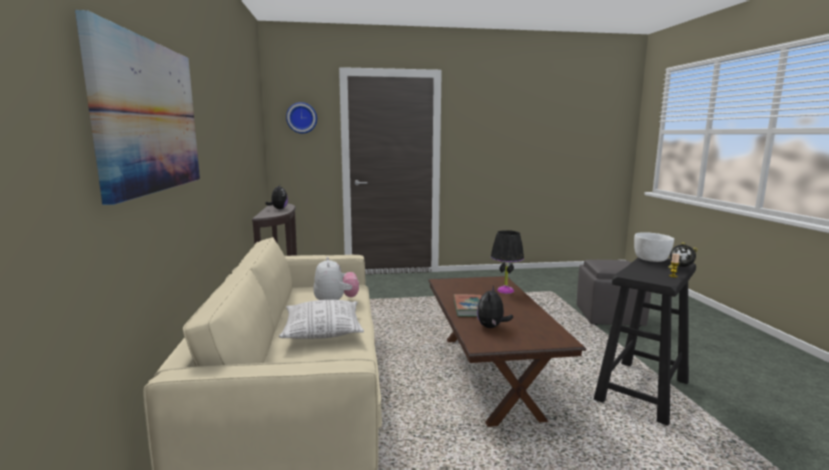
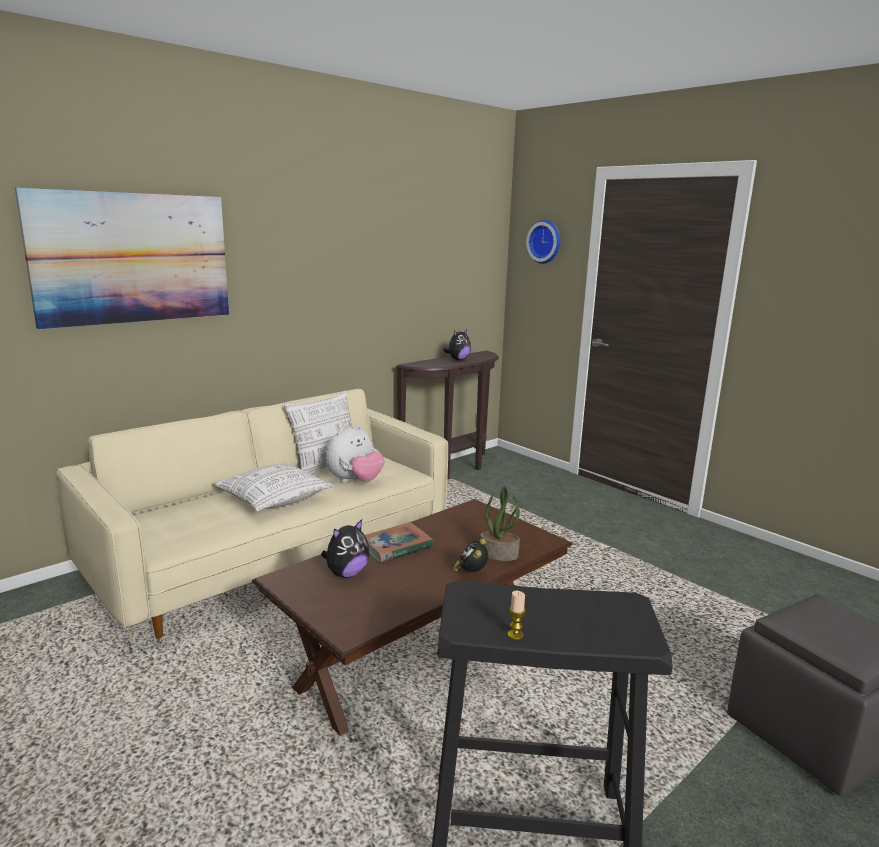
camera: 55 degrees right, 5 degrees up
plush toy [477,286,513,328] -> plush toy turned 150 degrees clockwise [321,519,369,578]
black table lamp [491,230,524,294] -> potted plant [480,485,520,561]
white bowl [634,232,674,262] -> none
alarm clock [668,242,698,271] -> alarm clock moved to [453,538,488,572]
none -> pillow [284,391,353,474]

